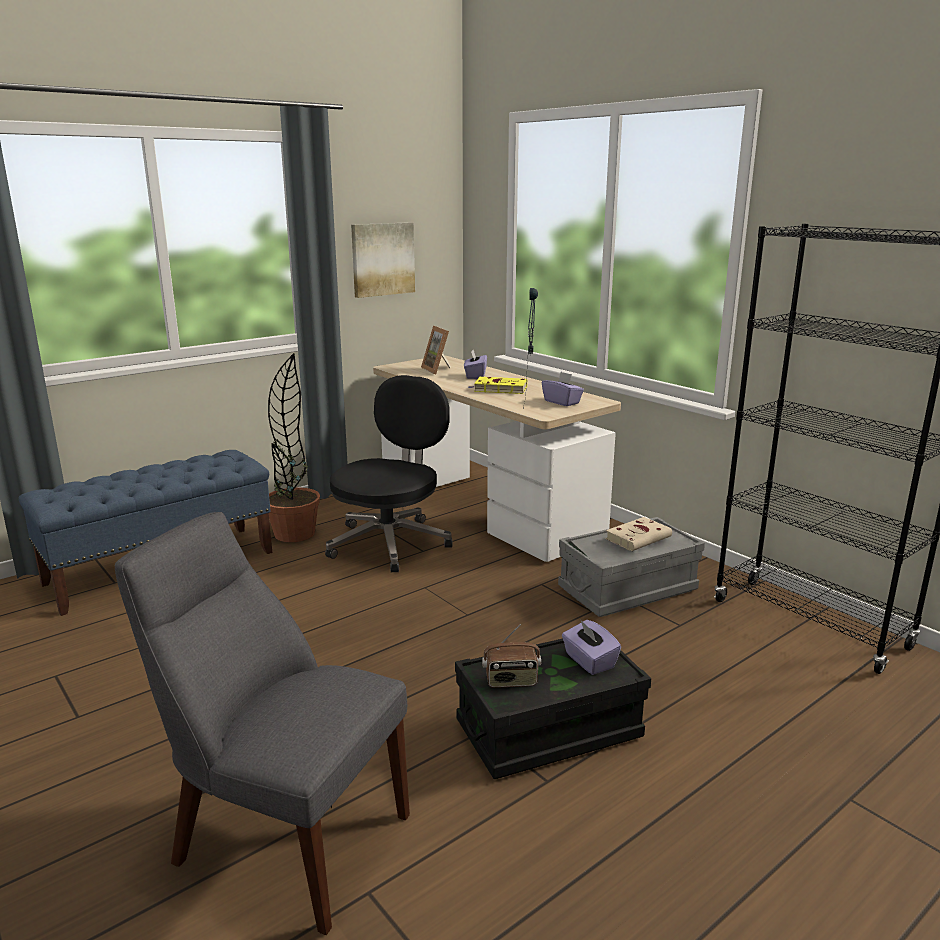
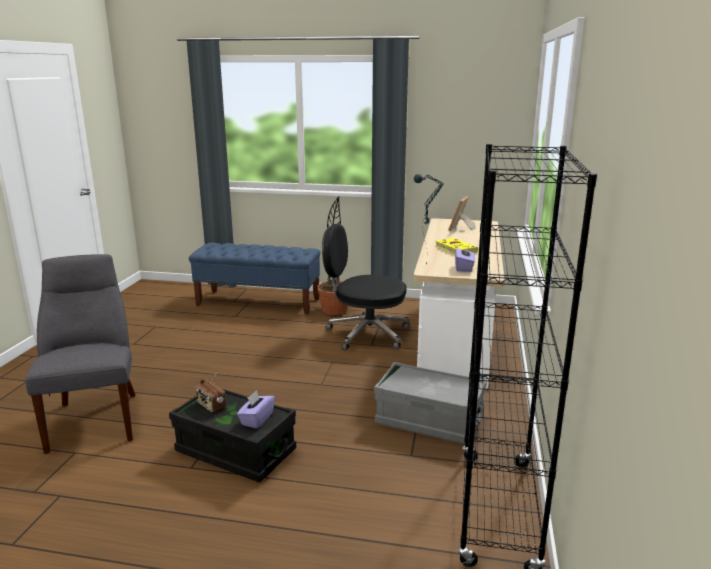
camera: 50 degrees right, 0 degrees up
black office chair [325,375,452,572] -> black office chair turned 150 degrees counterclockwise [322,224,410,350]
picture [351,222,415,298] -> none
purple tissue box [464,350,487,379] -> none
beige book [605,517,672,551] -> none

